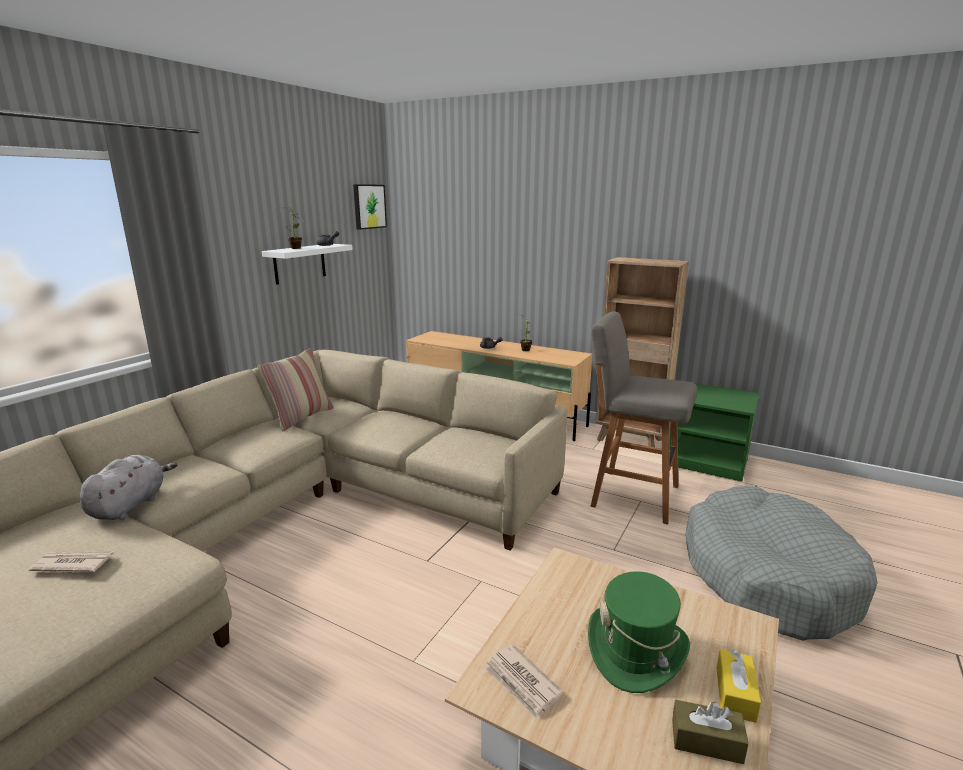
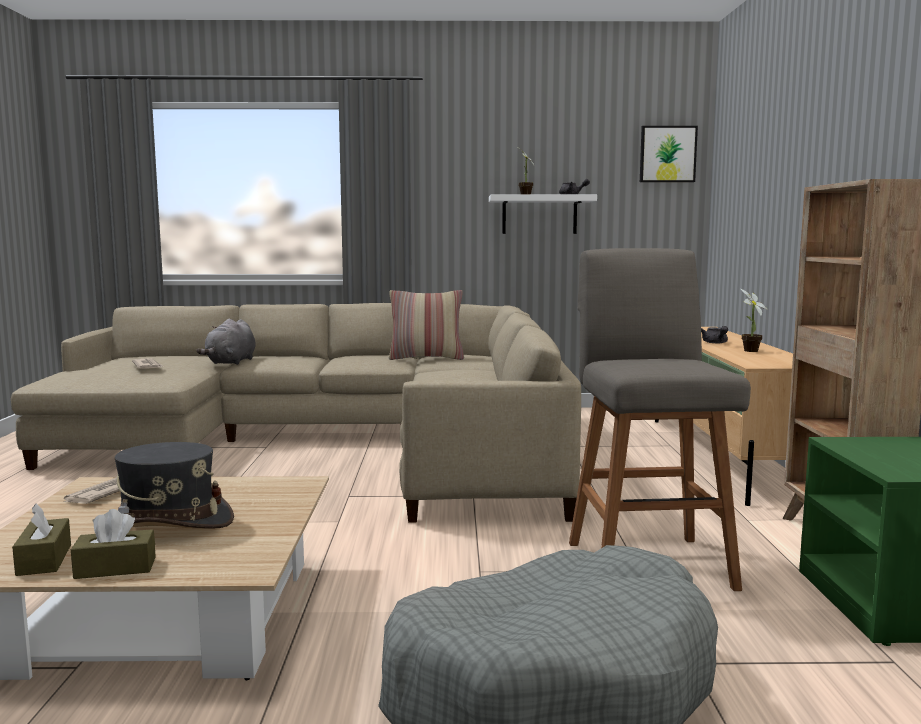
camera: 60 degrees right, 10 degrees down
grey plush toy [80,455,177,520] -> grey plush toy turned 120 degrees clockwise [196,319,256,365]
green hat [588,571,690,693] -> grey hat [115,442,234,529]
yellow tissue box [716,649,761,723] -> brown tissue box [71,509,156,579]

